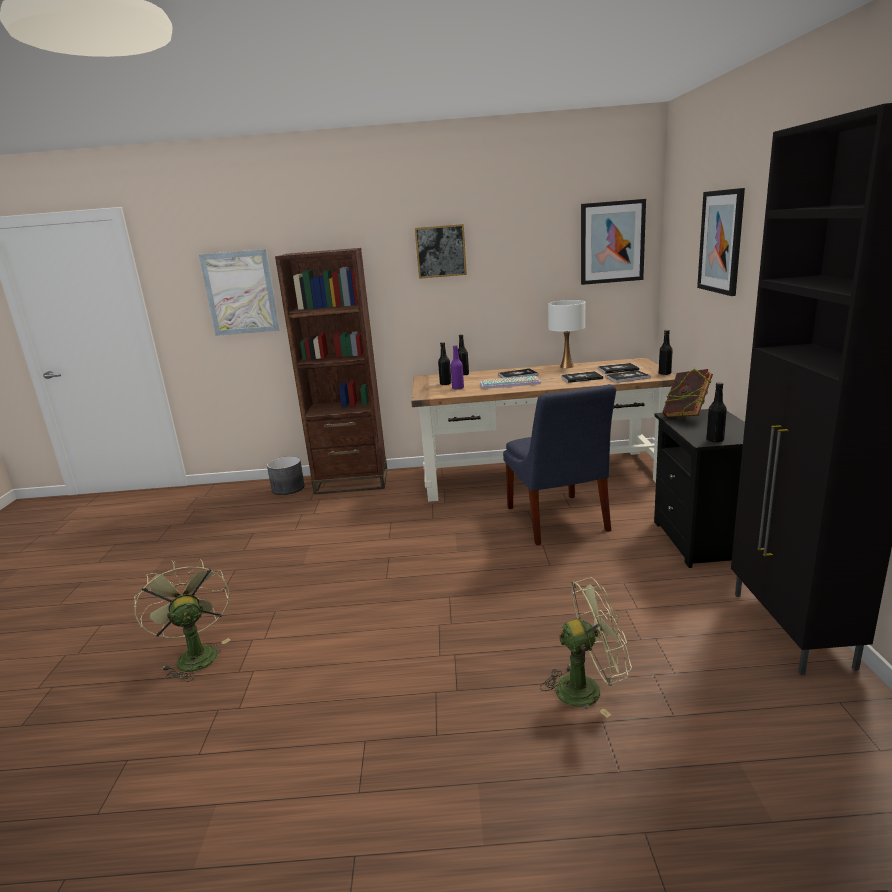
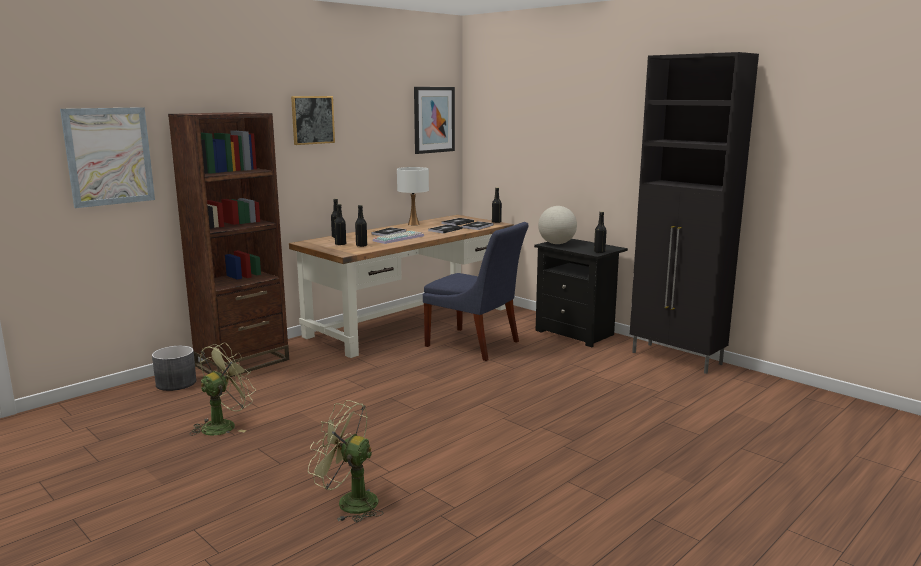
camera: 45 degrees left, 5 degrees down
purple bottle [450,345,464,390] -> black bottle [355,205,367,246]
green fan [540,578,632,717] -> green fan moved to [191,342,256,436]
book [662,368,713,418] -> globe [538,206,577,244]
picture [697,188,745,296] -> none

